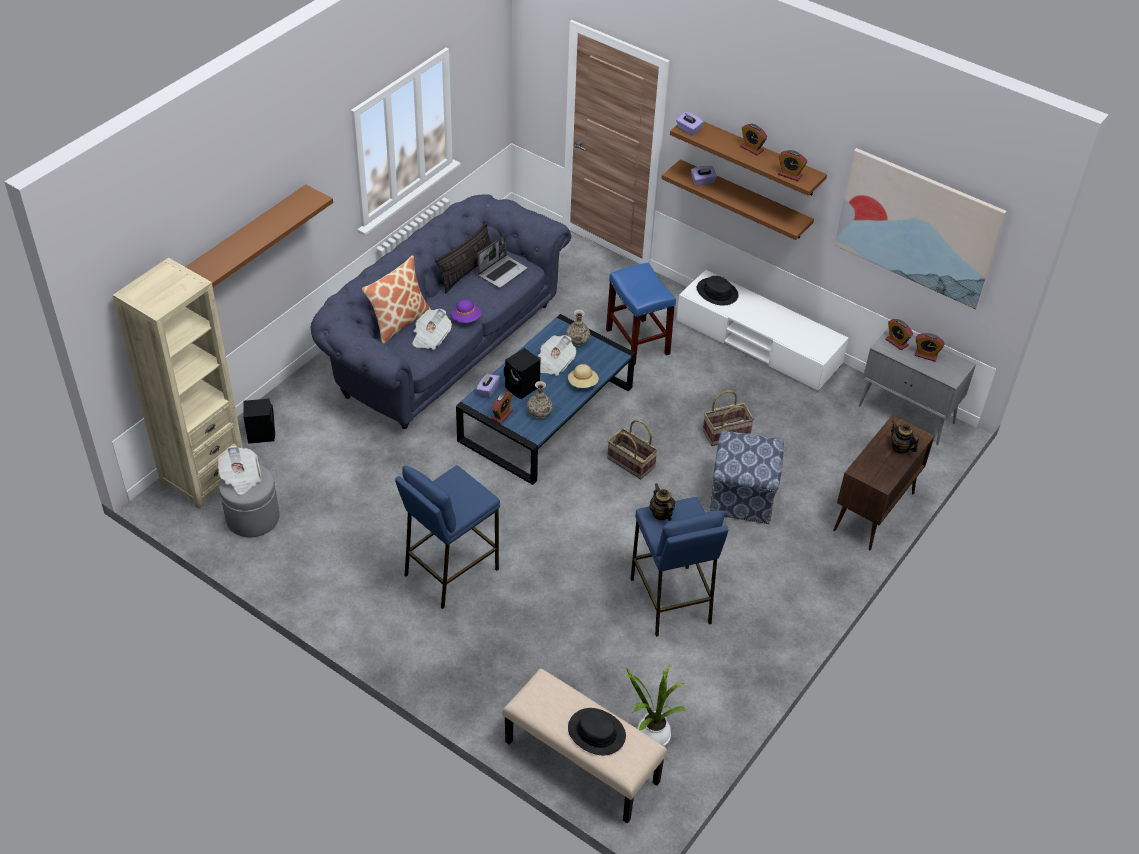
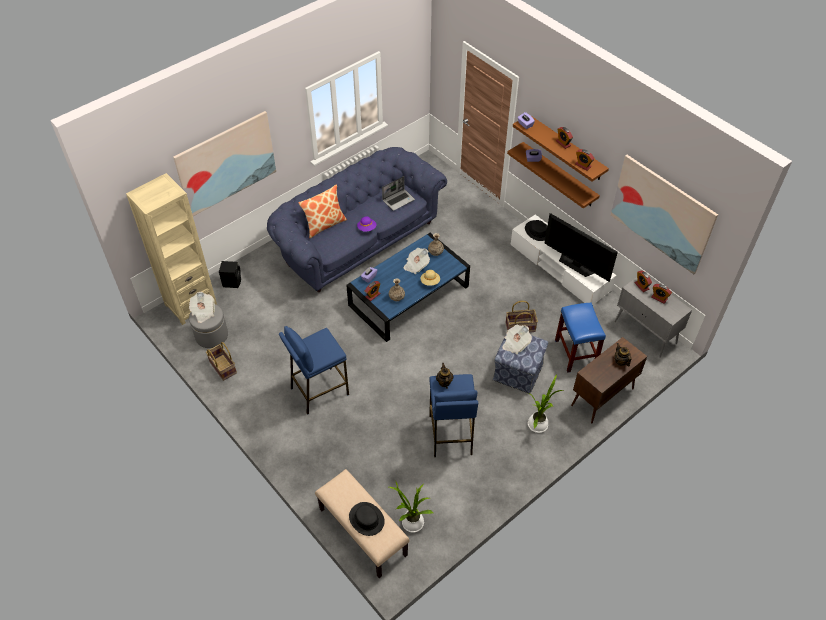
camera: 15 degrees right, 5 degrees up
brown shelf [186,185,333,287] -> picture [173,111,276,216]
newspaper [412,309,452,350] -> newspaper moved to [502,325,532,354]
pillow [435,222,491,293] -> none
black speaker [504,348,540,399] -> none
blue stool [606,263,676,365] -> blue stool moved to [555,303,606,373]
basket [607,420,658,480] -> basket moved to [206,342,237,381]
none -> potted plant [528,375,564,433]
none -> television [544,213,618,282]

